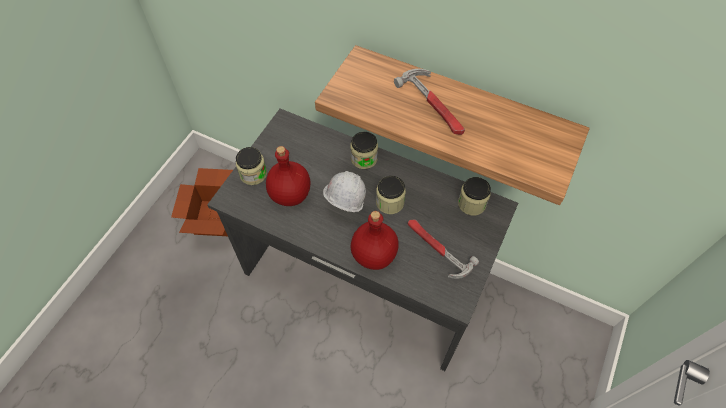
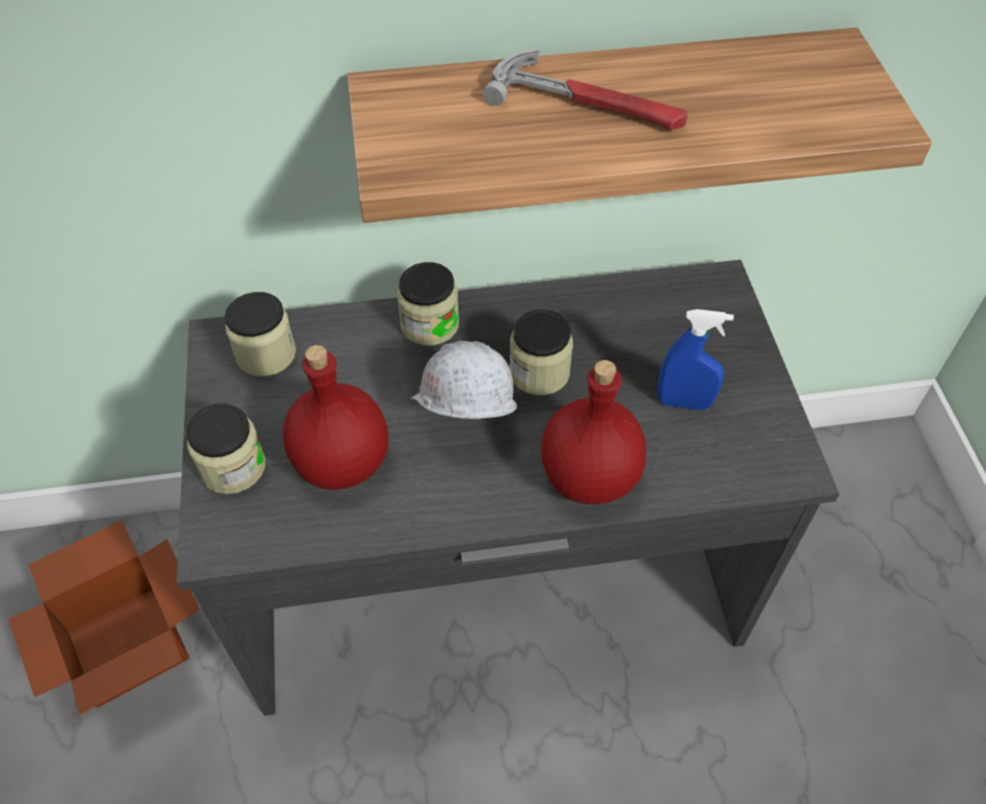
camera: 35 degrees left, 5 degrees down
hammer [408,220,479,279] -> blue spray bottle [658,309,734,410]
jar [458,177,491,215] -> jar moved to [225,292,296,376]

